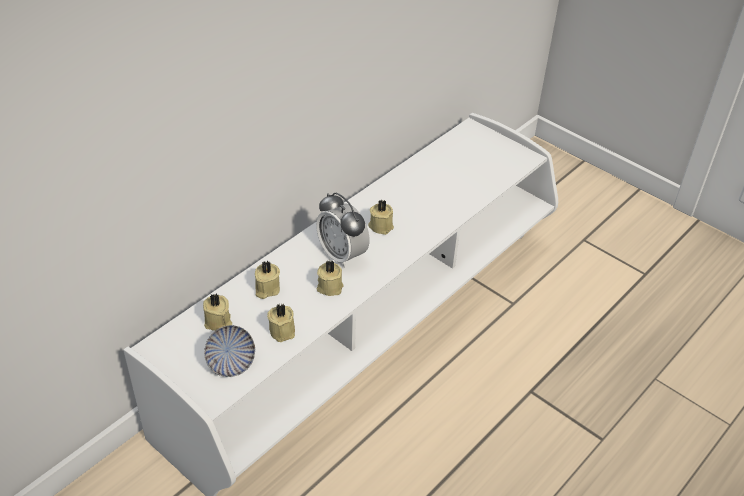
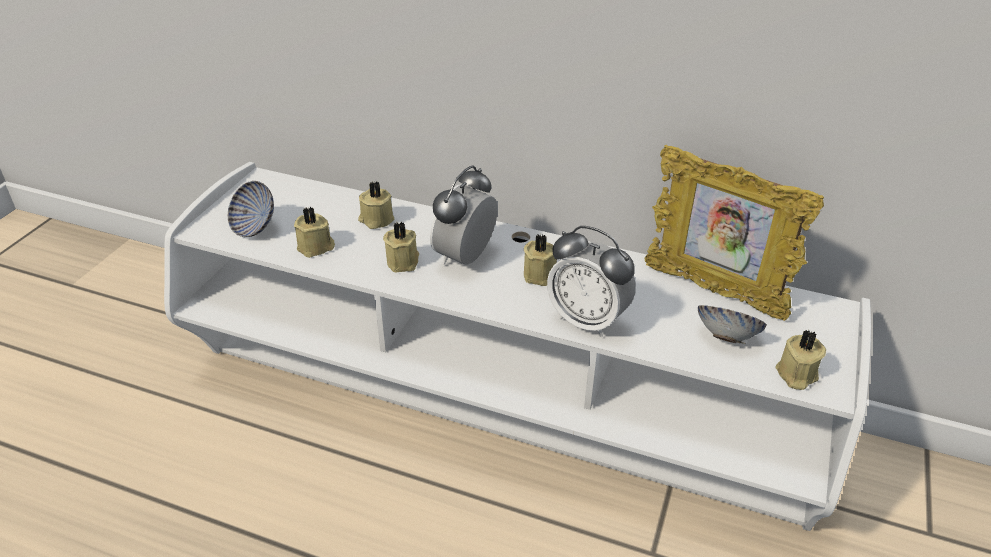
camera: 70 degrees right, 5 degrees down
beige candle [203,294,232,331] -> beige candle moved to [776,330,826,390]
none -> alarm clock [547,226,636,337]
none -> picture frame [645,145,824,321]
none -> bowl [698,305,767,344]

